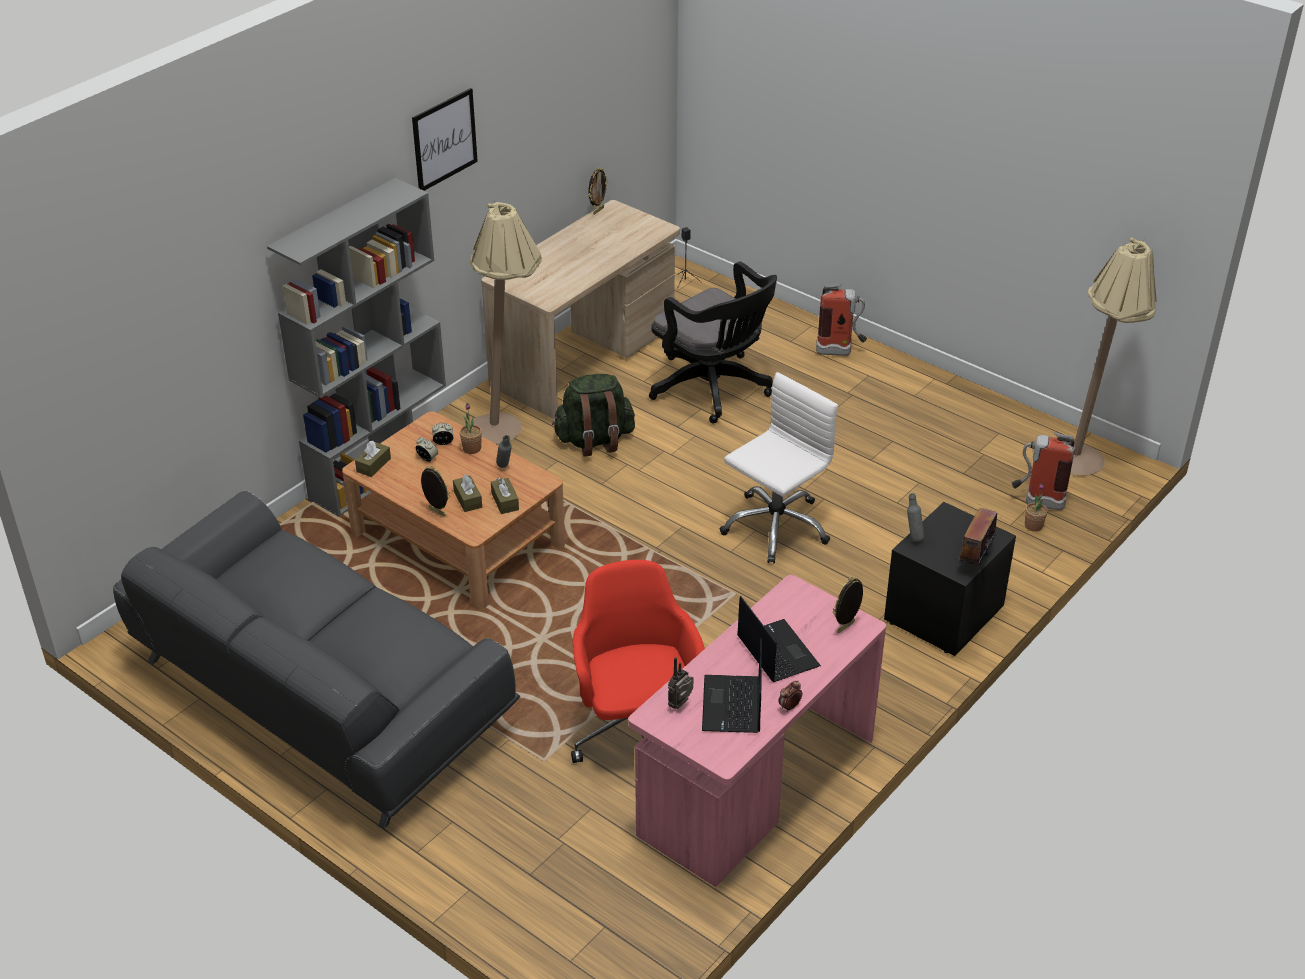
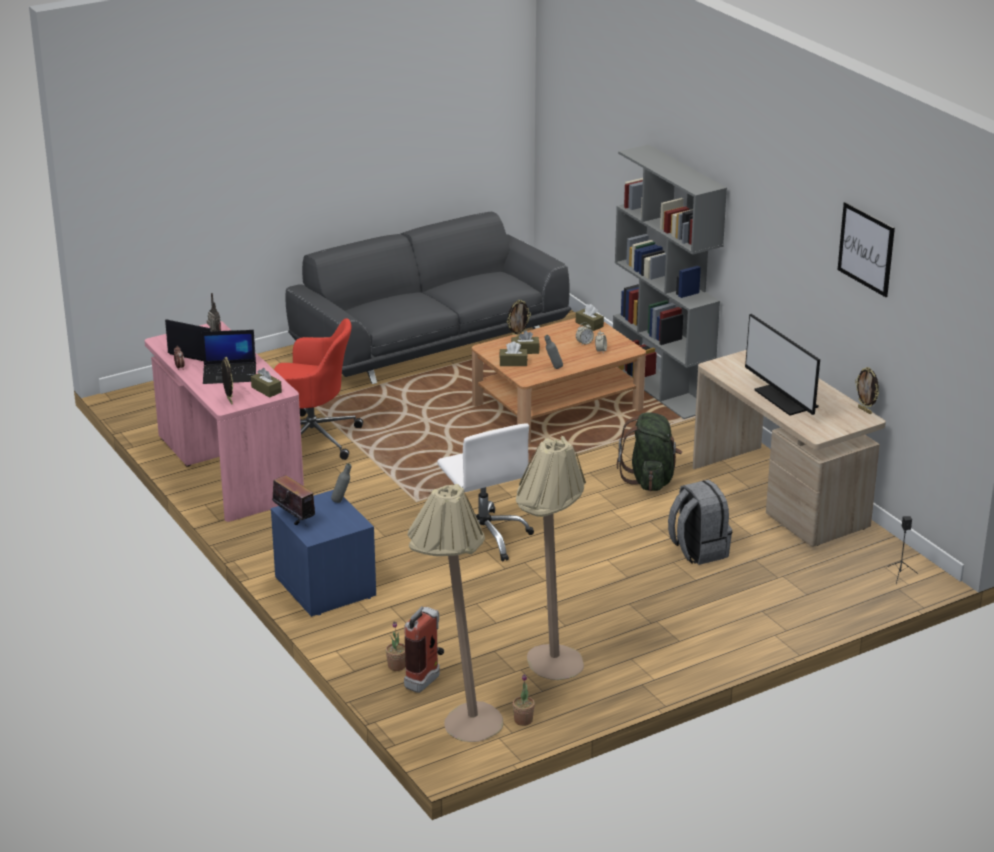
camera: 110 degrees right, 10 degrees down
picture [412,88,478,191] -> picture moved to [838,202,895,297]
potted plant [460,403,482,454] -> potted plant moved to [513,674,535,726]
beige floor lamp [470,202,542,445] -> beige floor lamp moved to [516,436,586,680]
black office chair [649,261,777,424] -> grey backpack [668,480,732,565]
fire extinguisher [816,284,867,356] -> none
black nightstand [884,502,1016,656] -> blue nightstand [271,490,376,617]
none -> brown tissue box [251,368,282,398]
none -> monitor [745,314,820,416]

